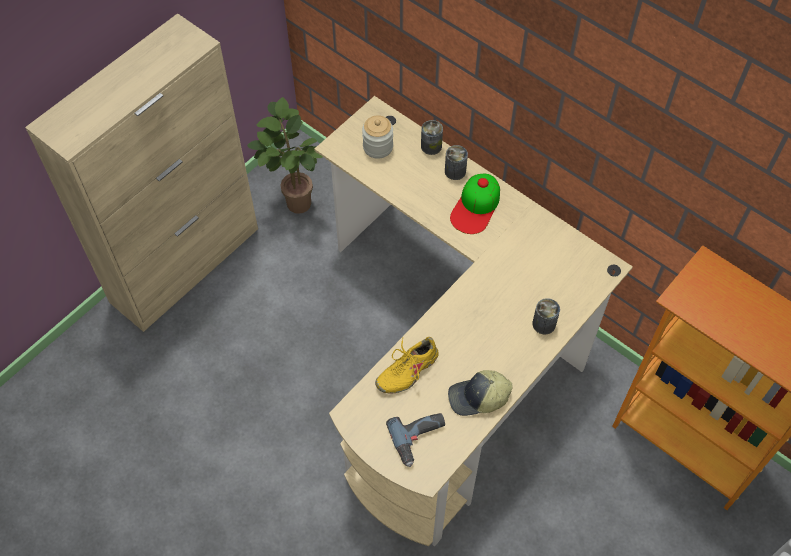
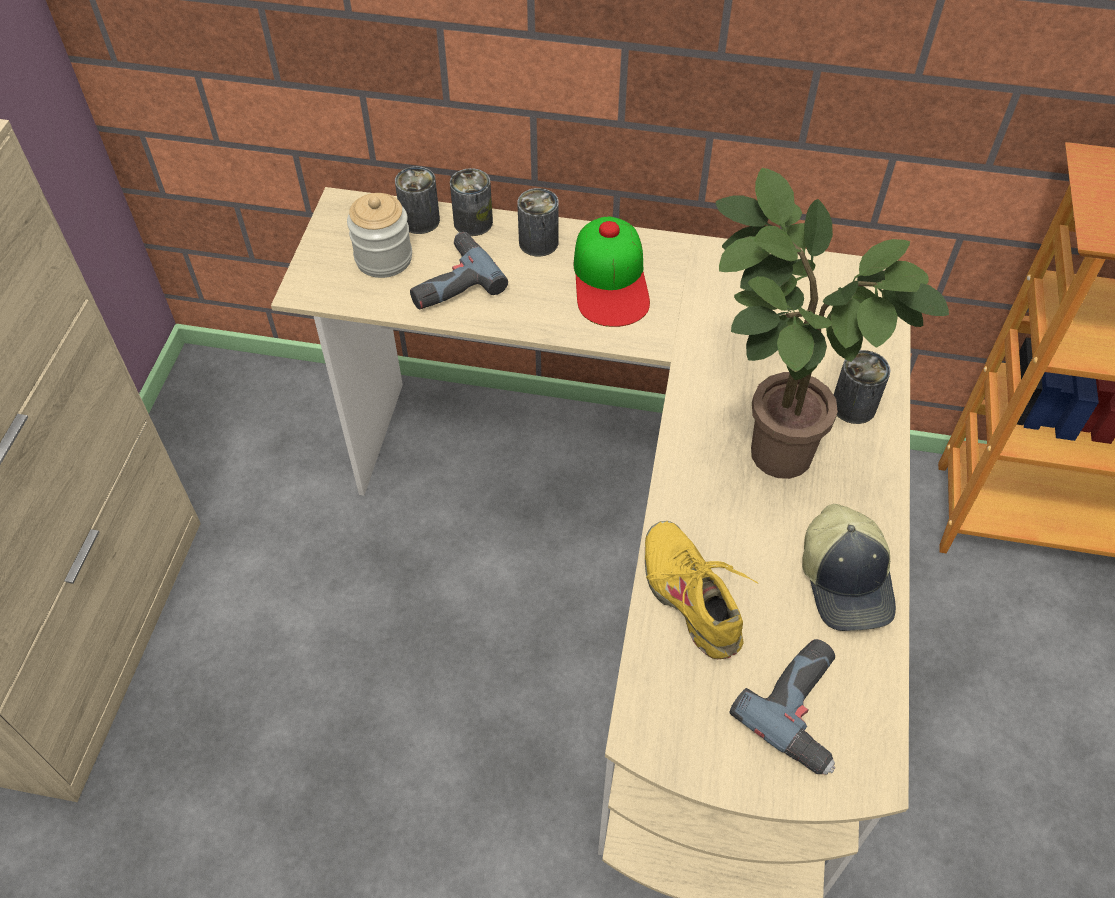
camera: 30 degrees left, 5 degrees down
potted plant [247,97,323,214] -> potted plant moved to [716,168,949,479]
yellow shoe [375,337,439,393] -> yellow shoe turned 135 degrees clockwise [645,521,758,659]
cap [448,370,513,416] -> cap turned 60 degrees counterclockwise [802,504,896,631]
none -> can [395,166,440,234]
none -> power drill [410,232,508,309]

